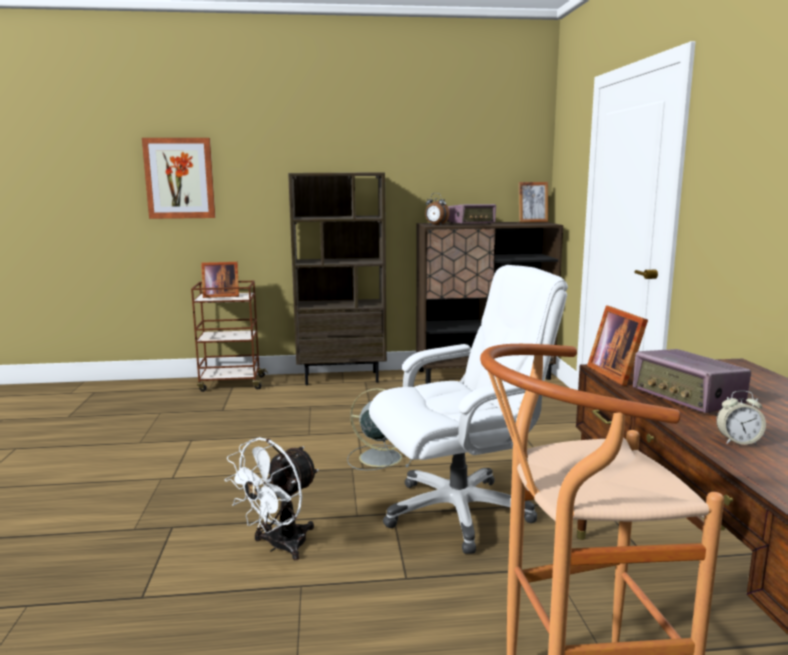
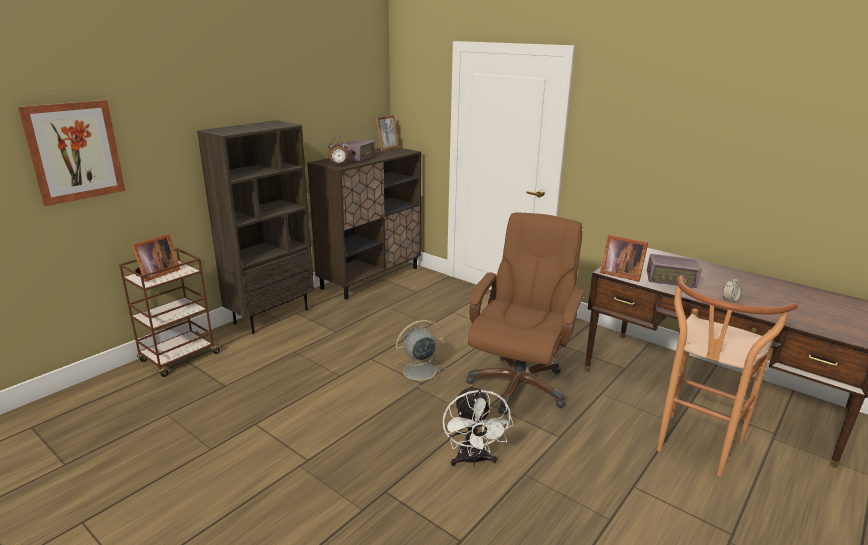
camera: 45 degrees left, 10 degrees up
white office chair [369,265,568,554] -> brown office chair [466,212,585,415]

